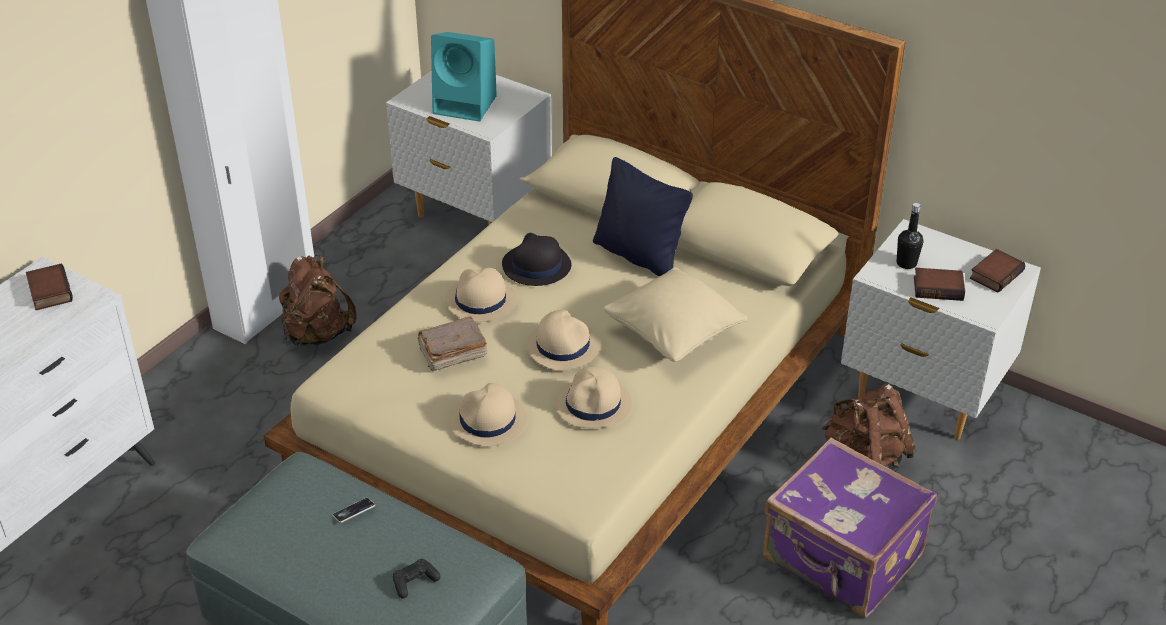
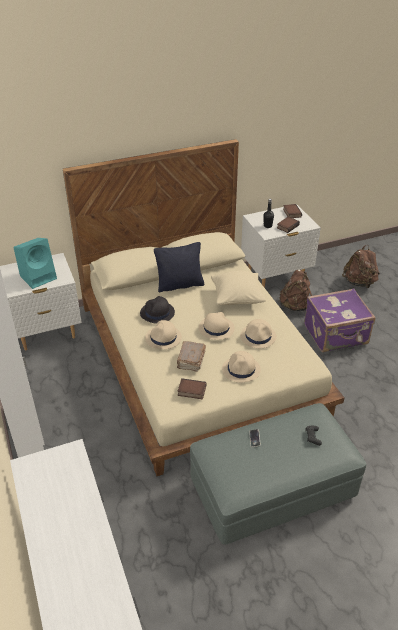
camera: 55 degrees left, 0 degrees up
book [26,263,73,310] -> book moved to [177,378,207,399]
brown backpack [279,255,356,346] -> brown backpack moved to [342,245,380,288]

